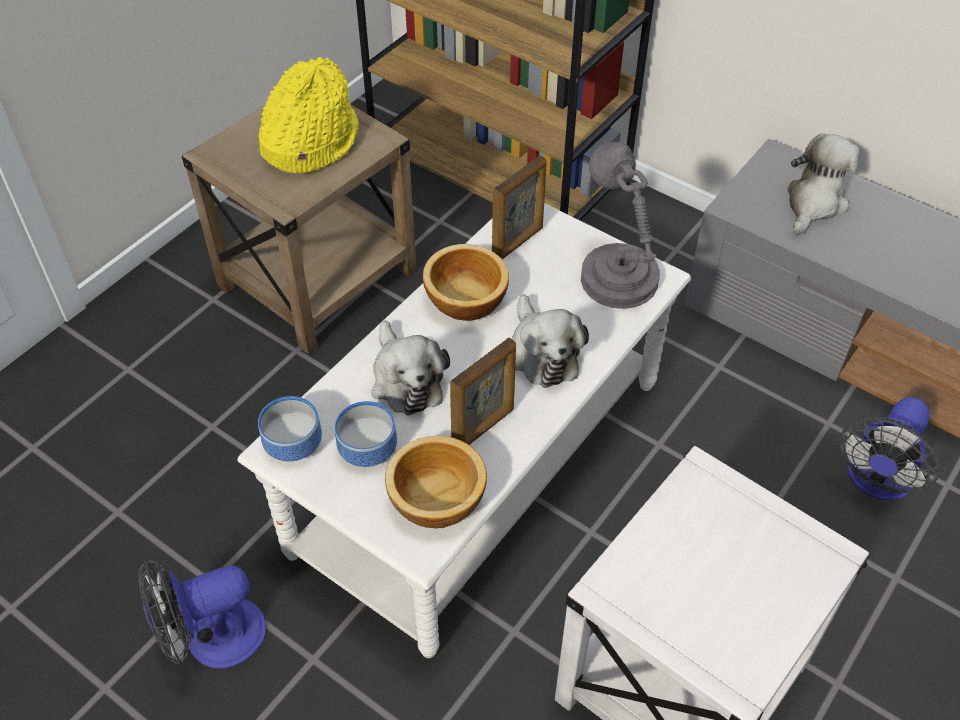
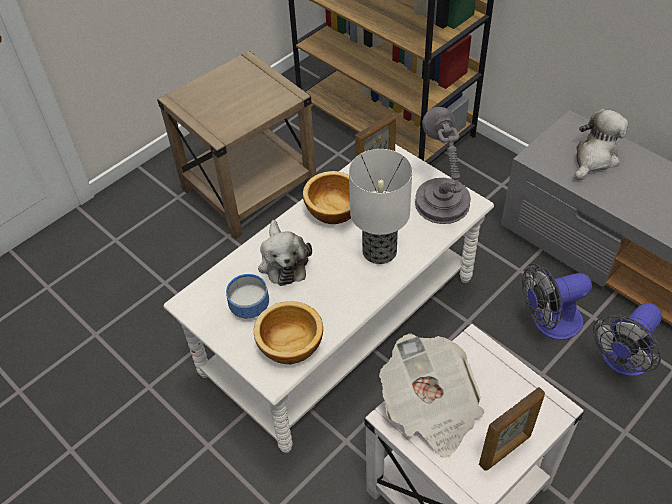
camera: 10 degrees right, 0 degrees up
fan [138,559,266,669] -> fan moved to [522,263,592,340]
bowl [258,396,322,461] -> none
yellow hat [259,57,359,173] -> none
picture frame [450,338,516,445] -> picture frame moved to [479,387,545,470]
plush toy [512,294,589,388] -> table lamp [349,149,412,264]
none -> newspaper [379,333,485,458]

